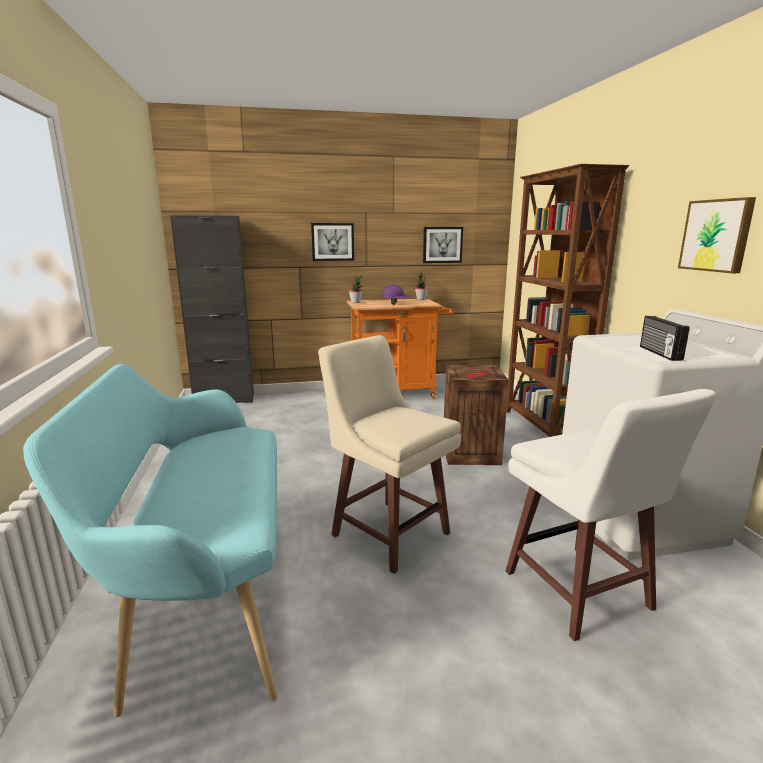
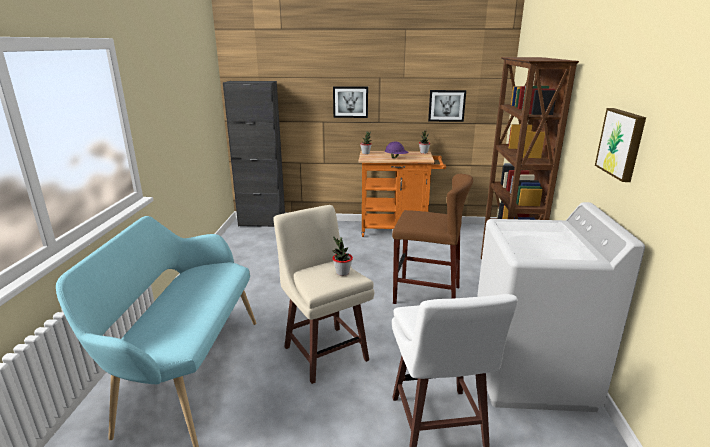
camera: 15 degrees right, 5 degrees up
crate [444,365,509,465] -> brown stool [392,173,473,304]
radio [640,316,690,361] -> none
none -> potted plant [332,236,353,276]

